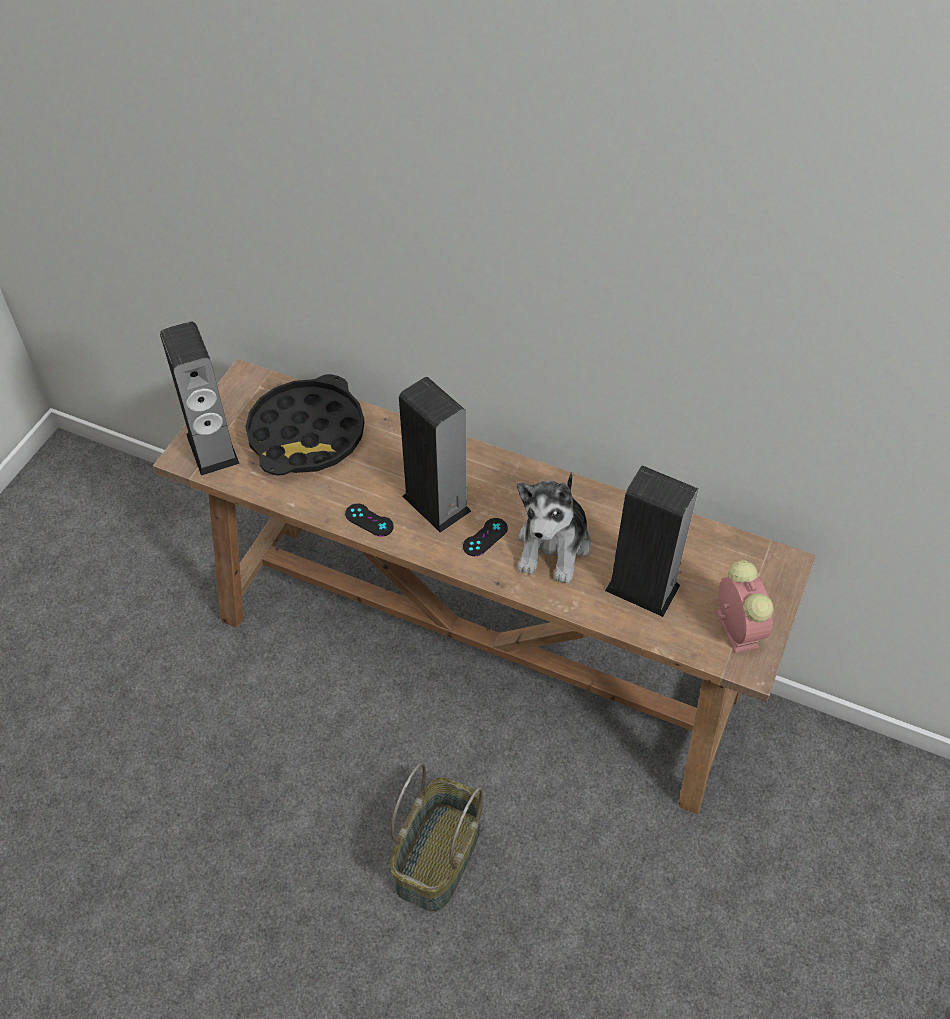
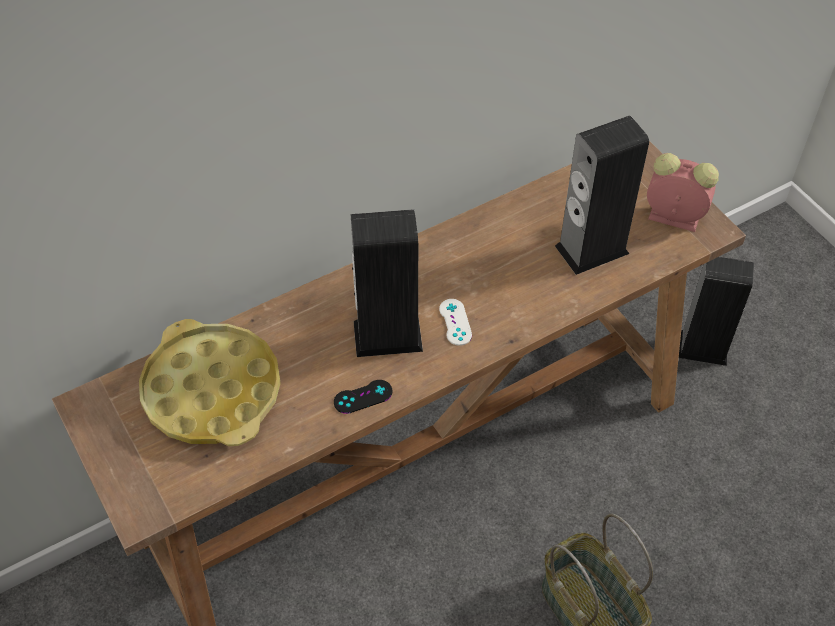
camera: 55 degrees left, 0 degrees up
speaker [160,322,240,476] -> speaker moved to [679,257,754,366]
black tray [245,374,365,476] -> yellow tray [139,319,281,446]
black game controller [463,518,508,556] -> white game controller [439,299,472,346]
plush toy [517,471,591,584] -> none

